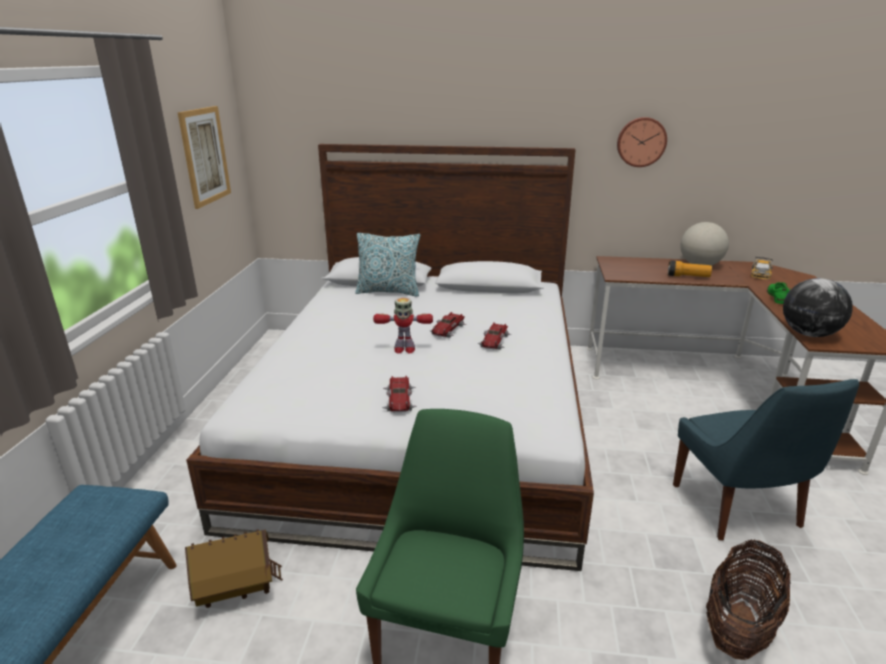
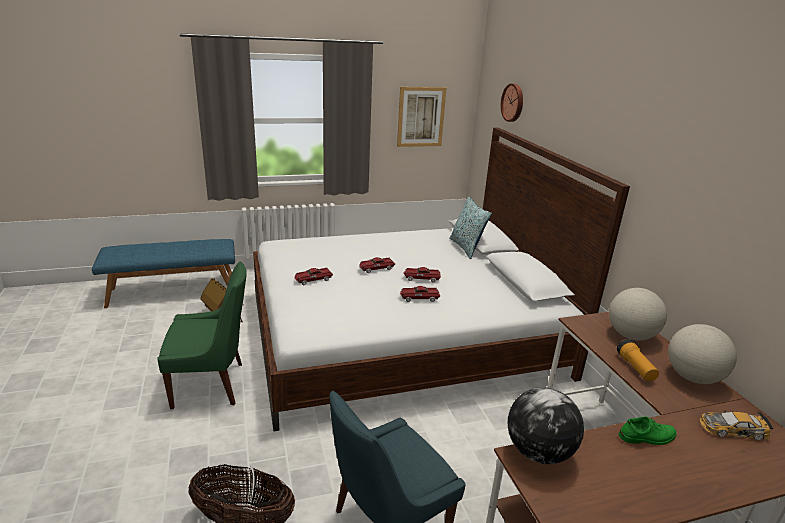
camera: 65 degrees right, 0 degrees up
toy robot [373,298,433,354] -> toy car [359,257,395,273]
wall clock [617,117,667,167] -> wall clock moved to [501,84,523,122]
none -> globe [609,288,667,340]

